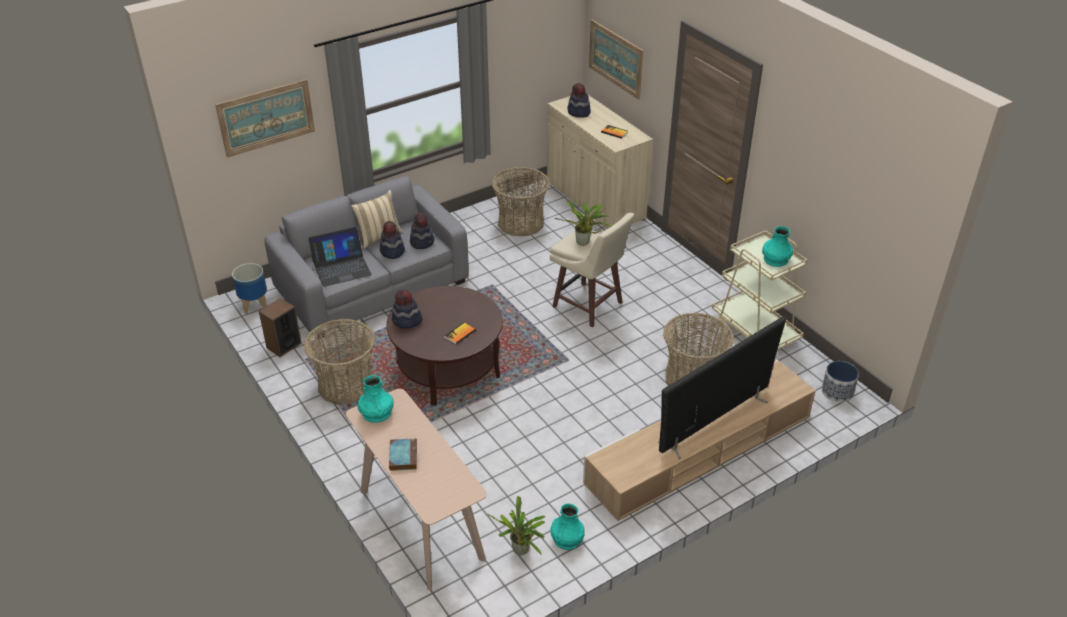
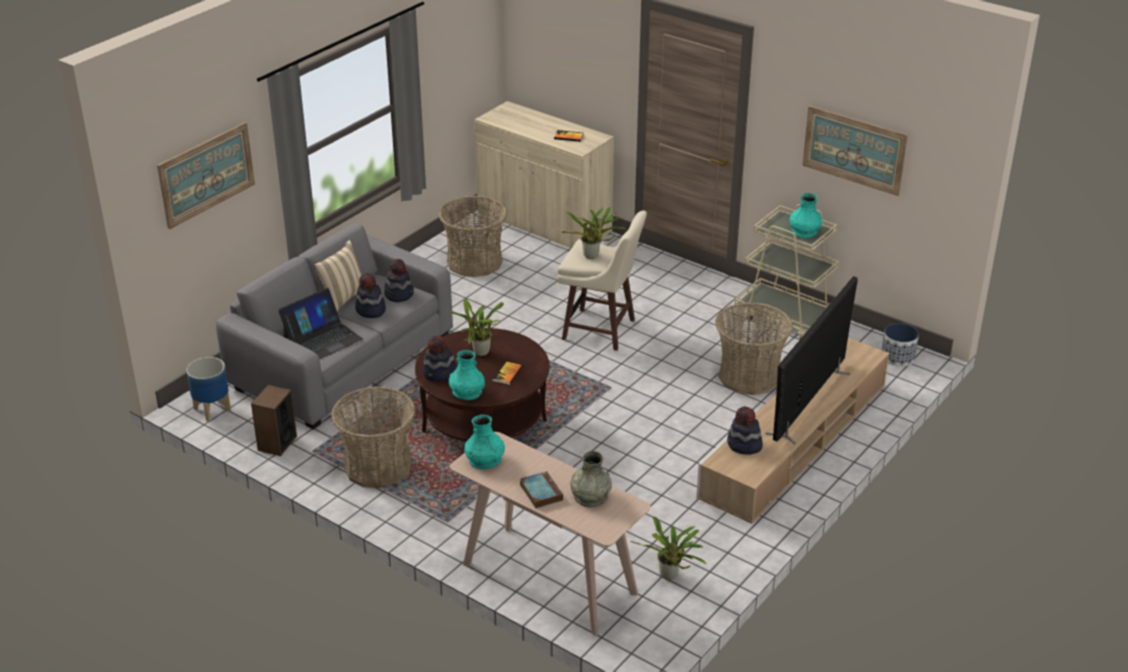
camera: 20 degrees left, 5 degrees down
turquoise vase [550,503,585,550] -> turquoise vase moved to [449,350,485,400]
hat [568,83,591,118] -> hat moved to [727,406,763,455]
picture [589,20,644,99] -> picture moved to [802,106,908,196]
none -> potted plant [450,299,504,356]
none -> grey vase [570,451,612,507]

